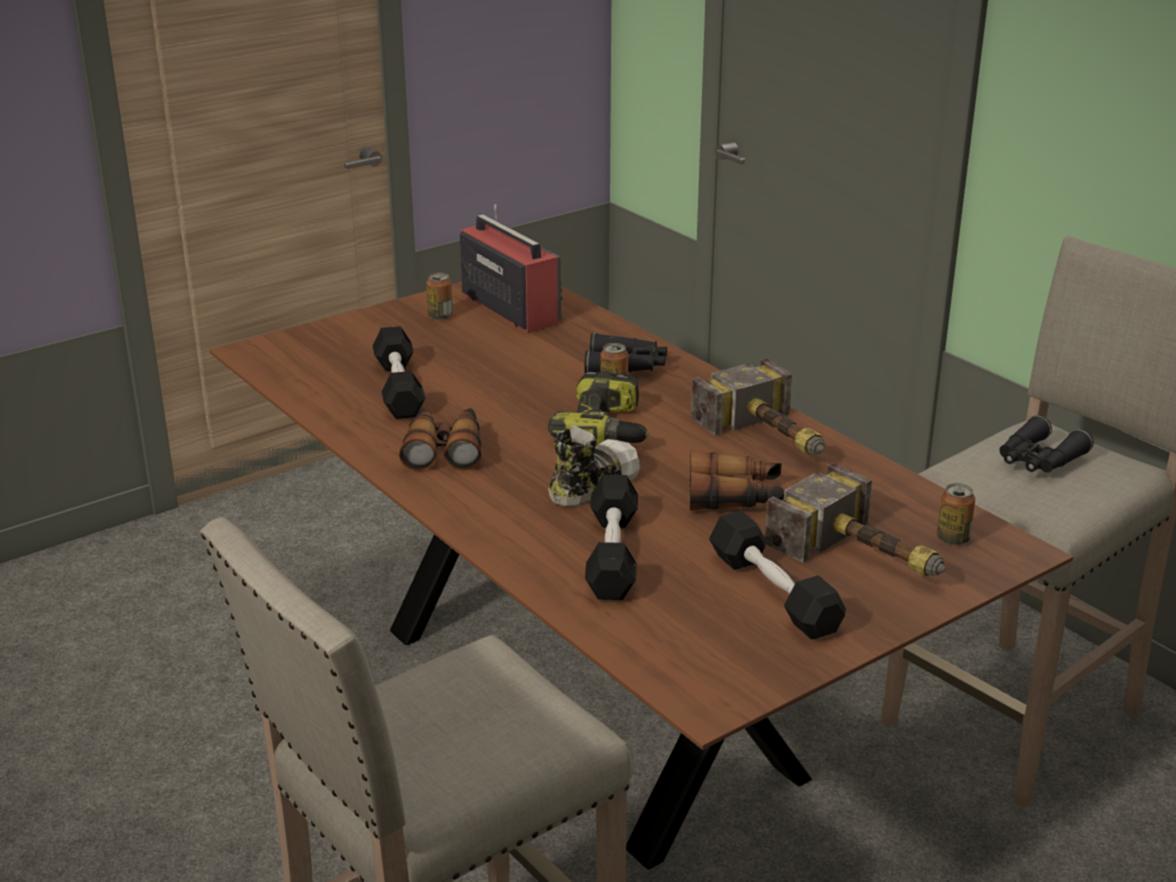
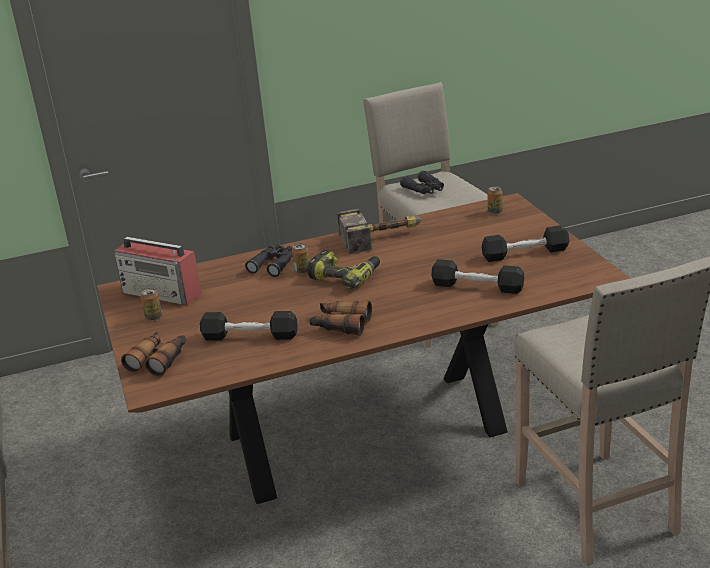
camera: 70 degrees left, 0 degrees up
radio [460,204,562,333] -> radio turned 135 degrees counterclockwise [114,237,202,305]
shoe [548,426,640,506] -> none
binoculars [690,450,784,510] -> binoculars moved to [121,332,186,377]
hammer [765,463,945,576] -> none

